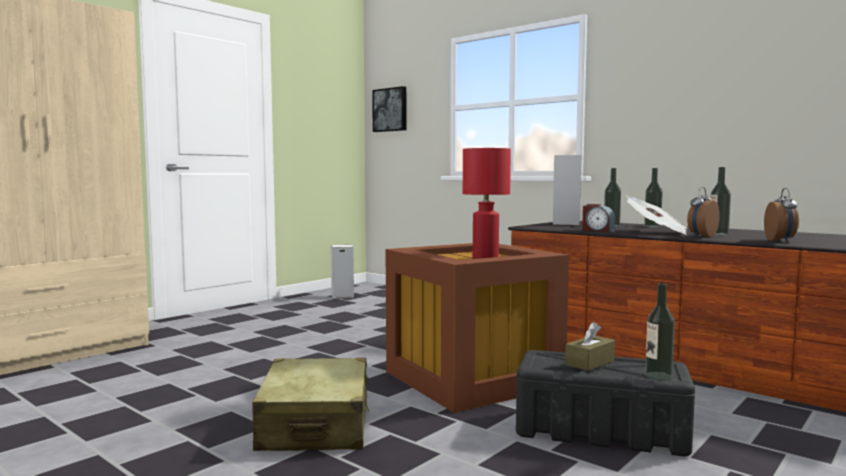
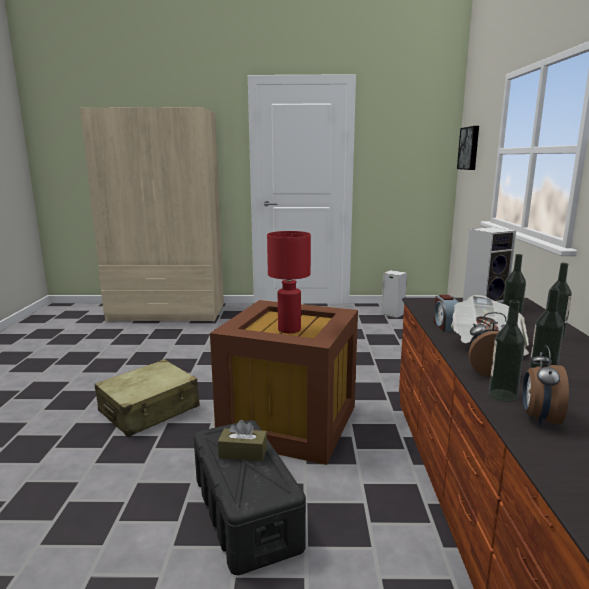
camera: 50 degrees right, 10 degrees up
bottle [645,283,675,380] -> bottle moved to [489,300,525,402]
alarm clock [764,188,799,242] -> alarm clock turned 135 degrees clockwise [523,345,569,426]

